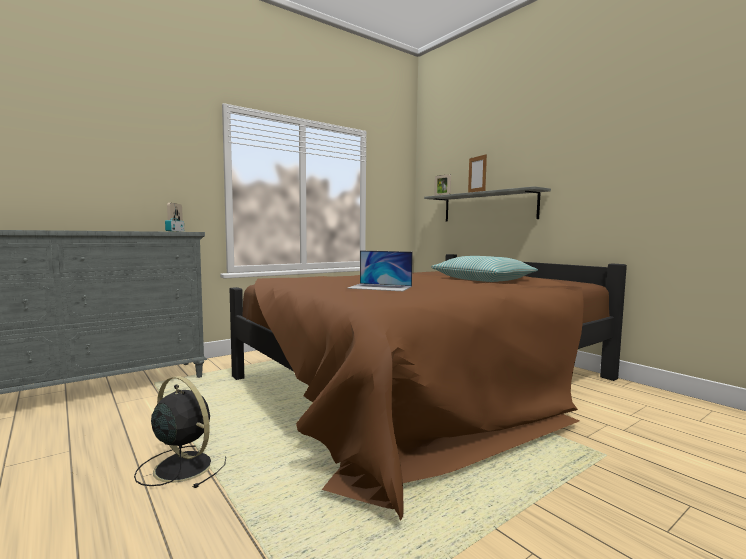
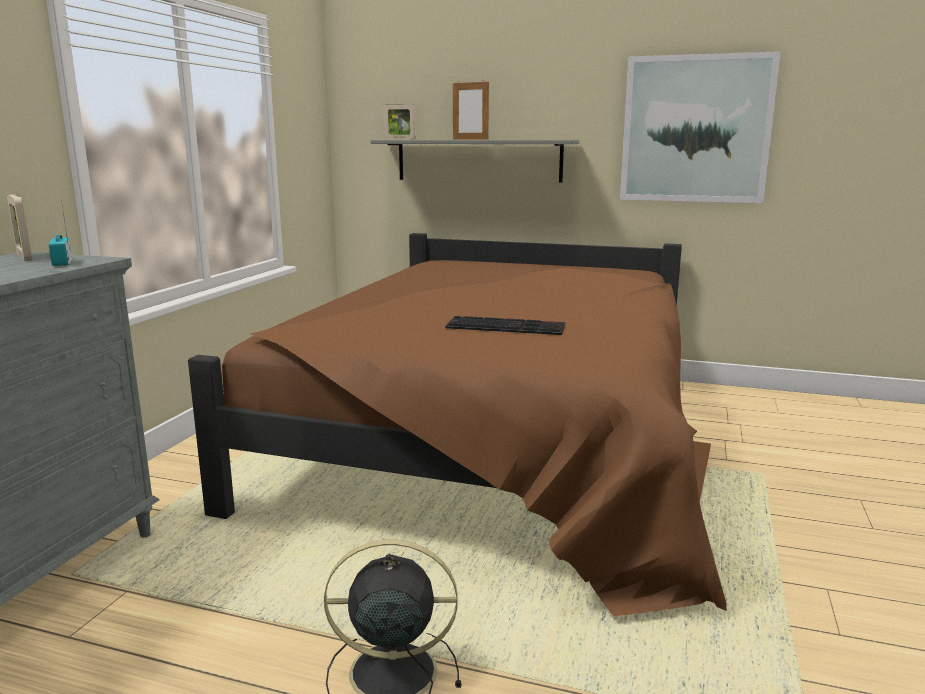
camera: 35 degrees left, 10 degrees up
laptop [347,250,413,291] -> keyboard [446,316,565,335]
pillow [431,256,538,282] -> none
none -> picture [620,51,781,203]

